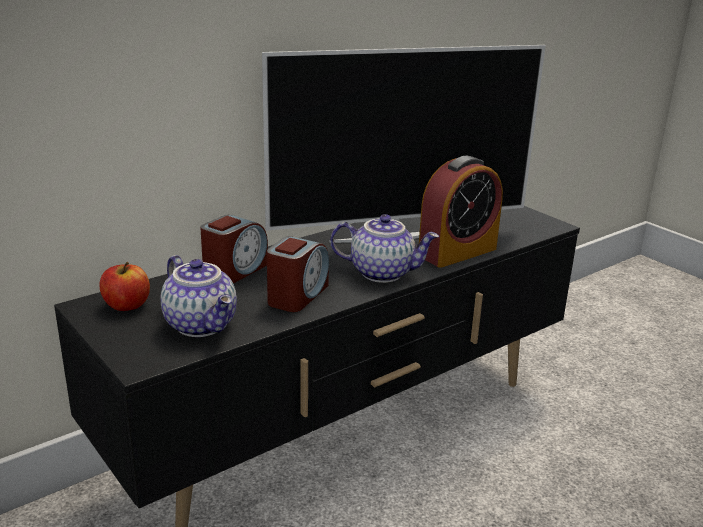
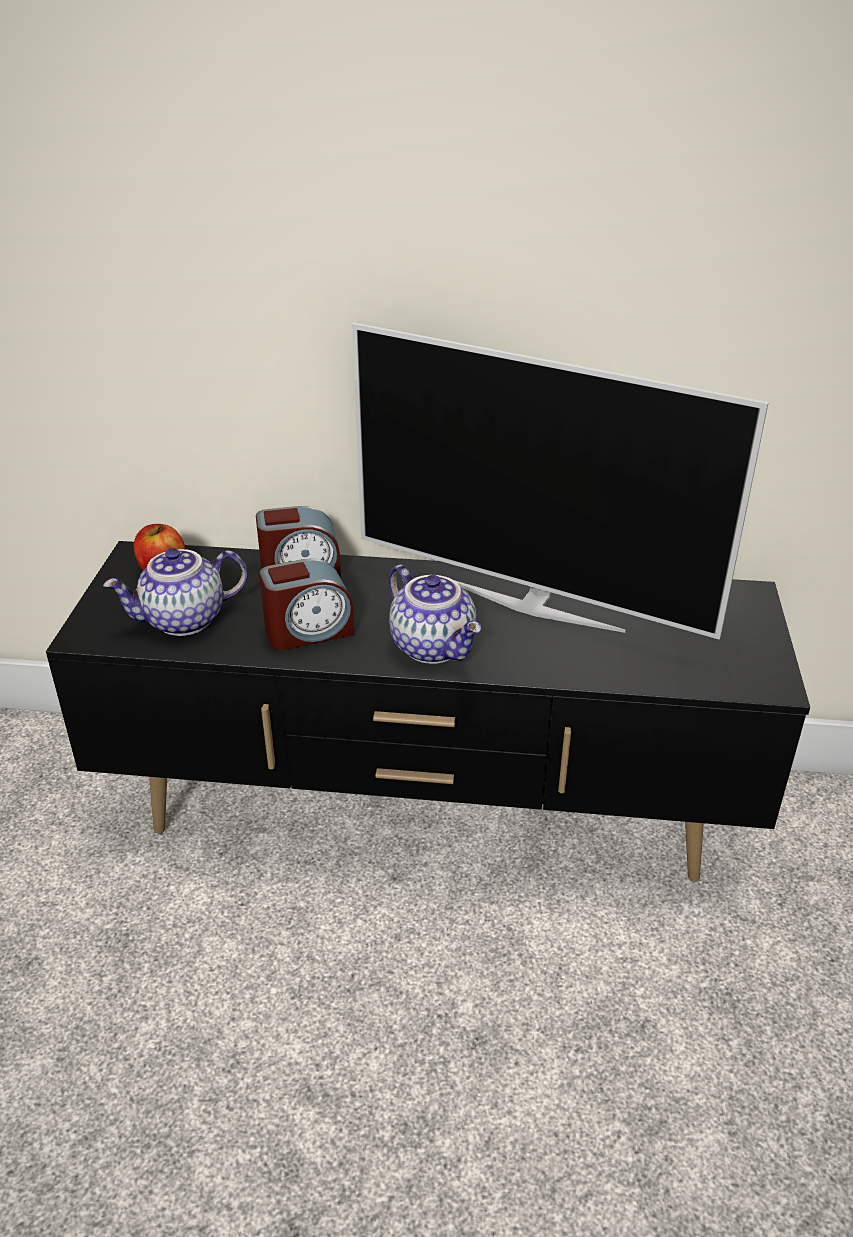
camera: 45 degrees right, 10 degrees up
teapot [161,255,237,337] -> teapot turned 60 degrees clockwise [103,548,248,636]
alarm clock [419,156,503,268] -> none

